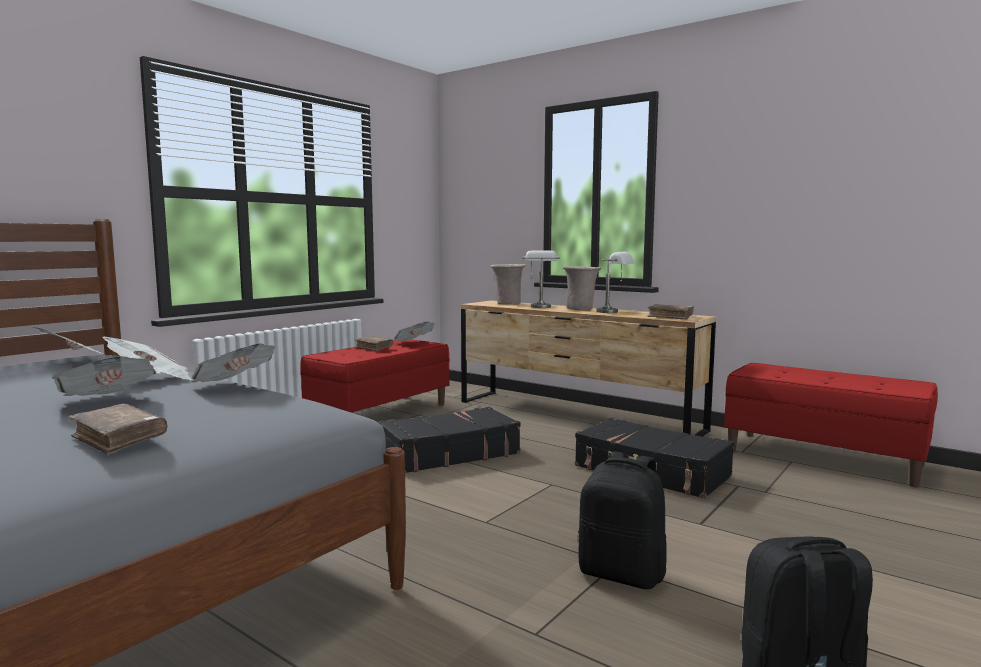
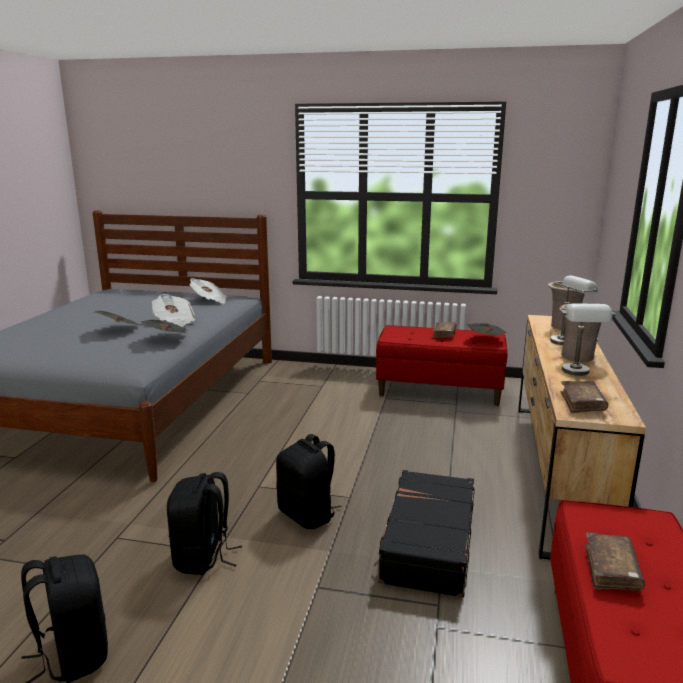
camera: 65 degrees right, 10 degrees up
brown book [68,404,167,455] -> brown book moved to [585,533,645,591]
black suitcase [379,407,521,473] -> none
none -> black backpack [276,434,341,529]

